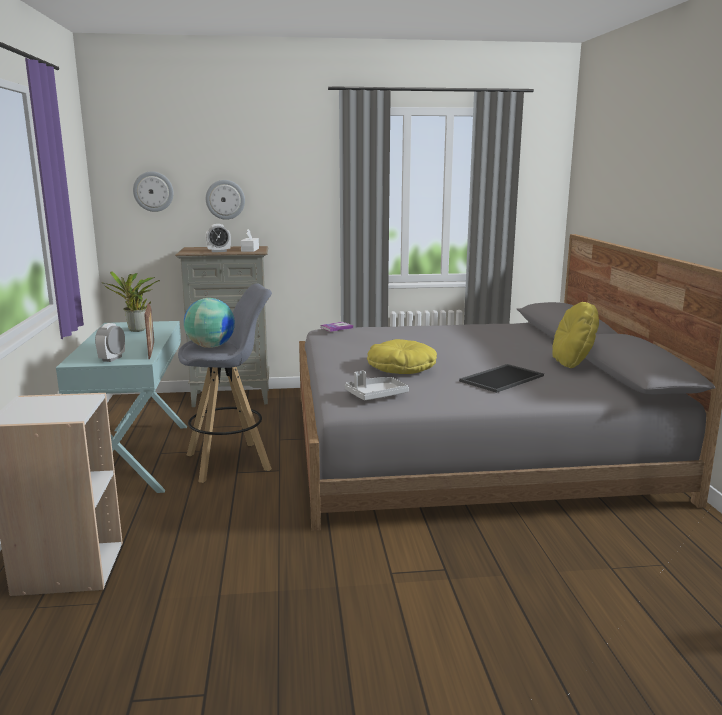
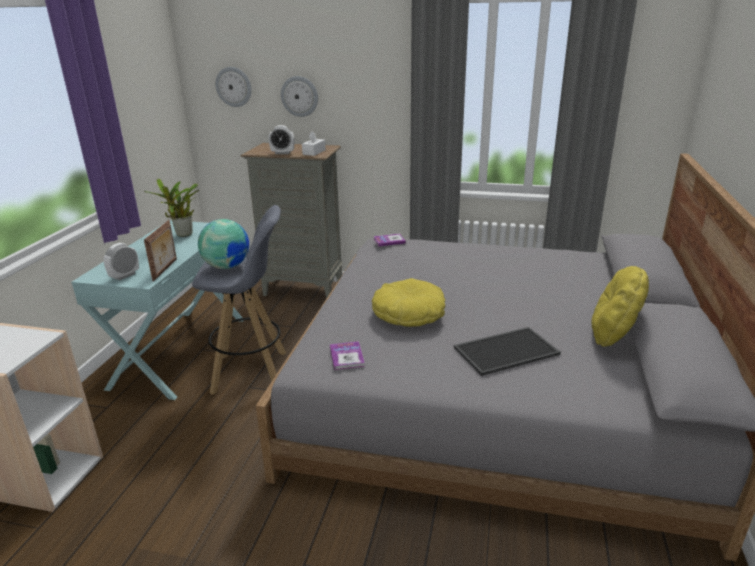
camera: 20 degrees right, 10 degrees up
grey tray [345,371,409,400] -> book [330,341,365,370]

